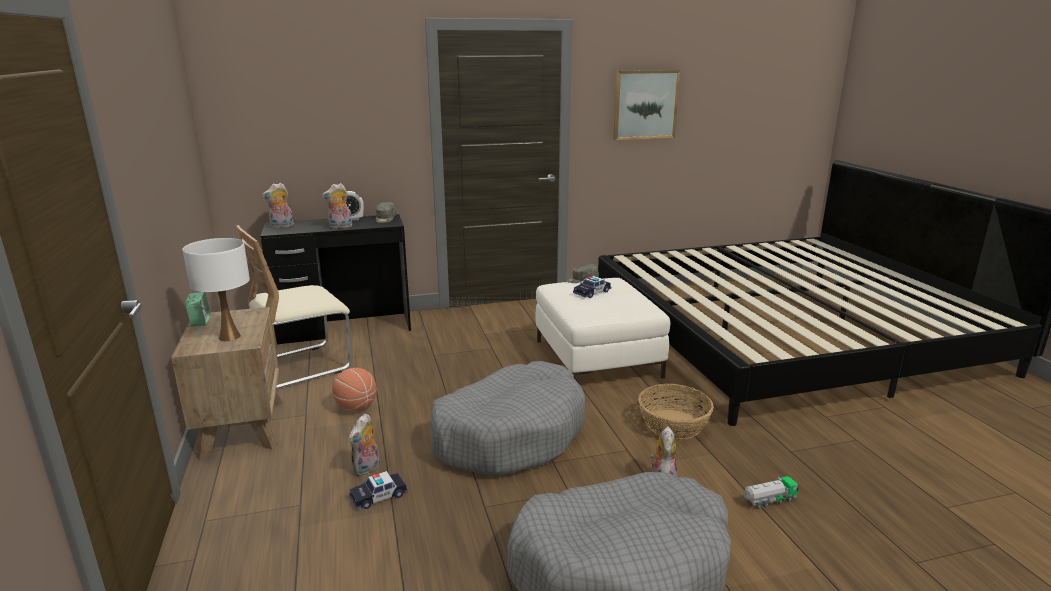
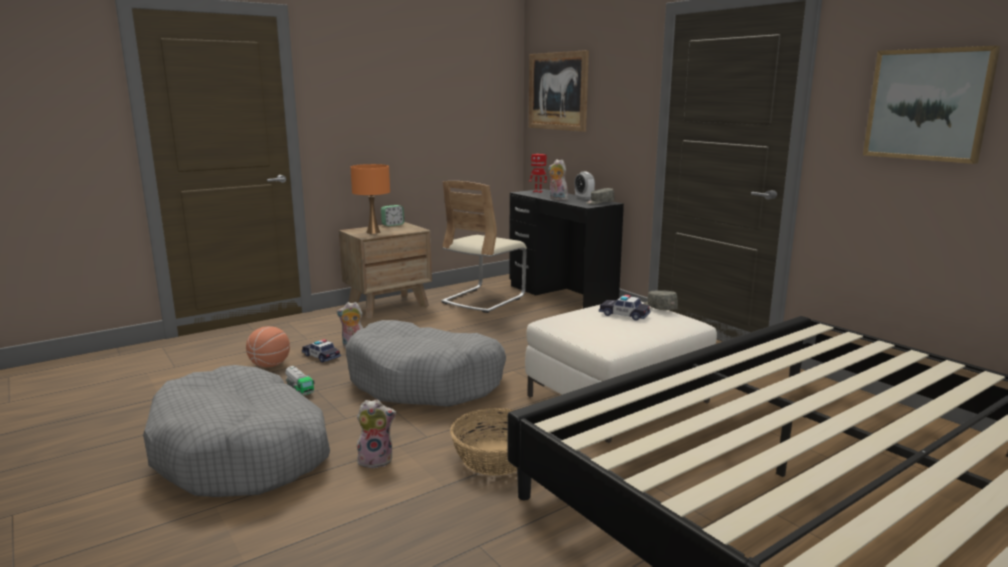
camera: 70 degrees right, 5 degrees down
white table lamp [182,238,250,341] -> orange table lamp [351,164,390,234]
beige chair [236,225,352,389] -> beige chair turned 90 degrees counterclockwise [441,181,527,313]
plush toy [262,183,294,228] -> toy robot [529,154,547,193]
basketball [332,368,377,411] -> basketball moved to [246,326,290,367]
toy truck [744,476,798,509] -> toy truck moved to [285,366,315,395]
none -> picture [529,50,589,132]

